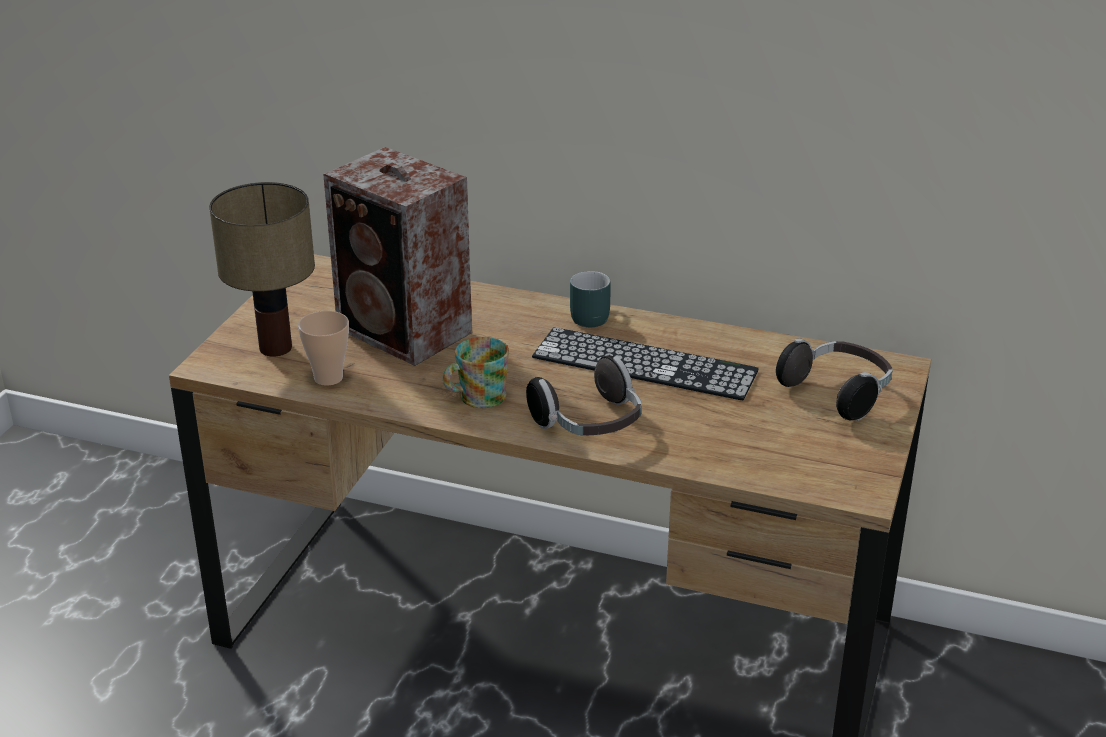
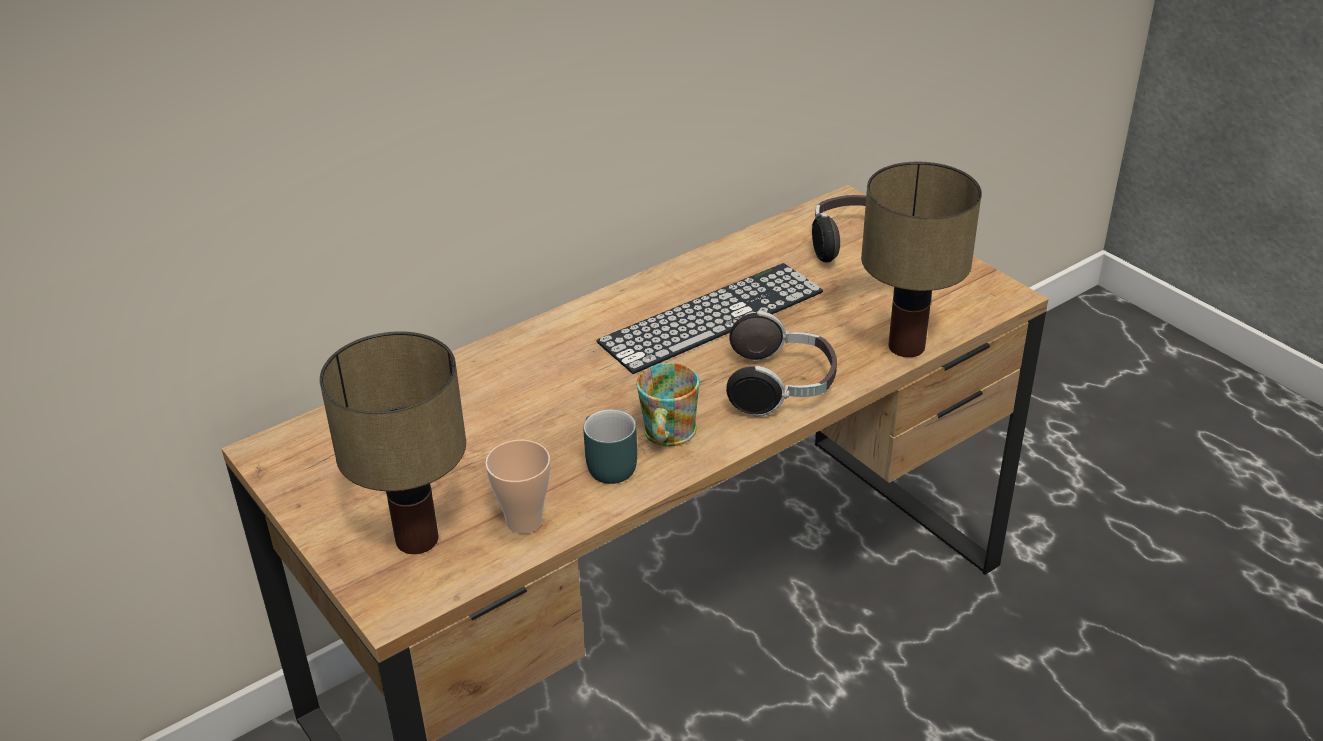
camera: 55 degrees left, 5 degrees up
speaker [323,147,472,366] -> none
turquoise mug [570,271,611,327] -> turquoise mug moved to [583,409,637,484]
none -> table lamp [861,162,982,357]

